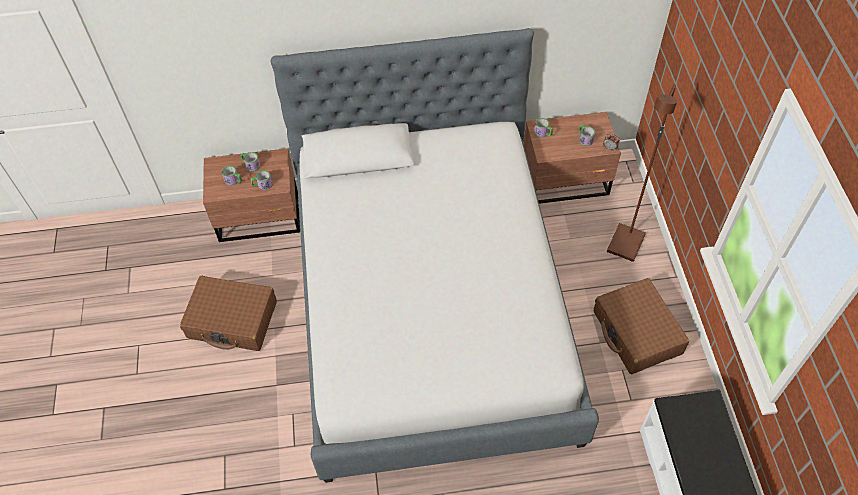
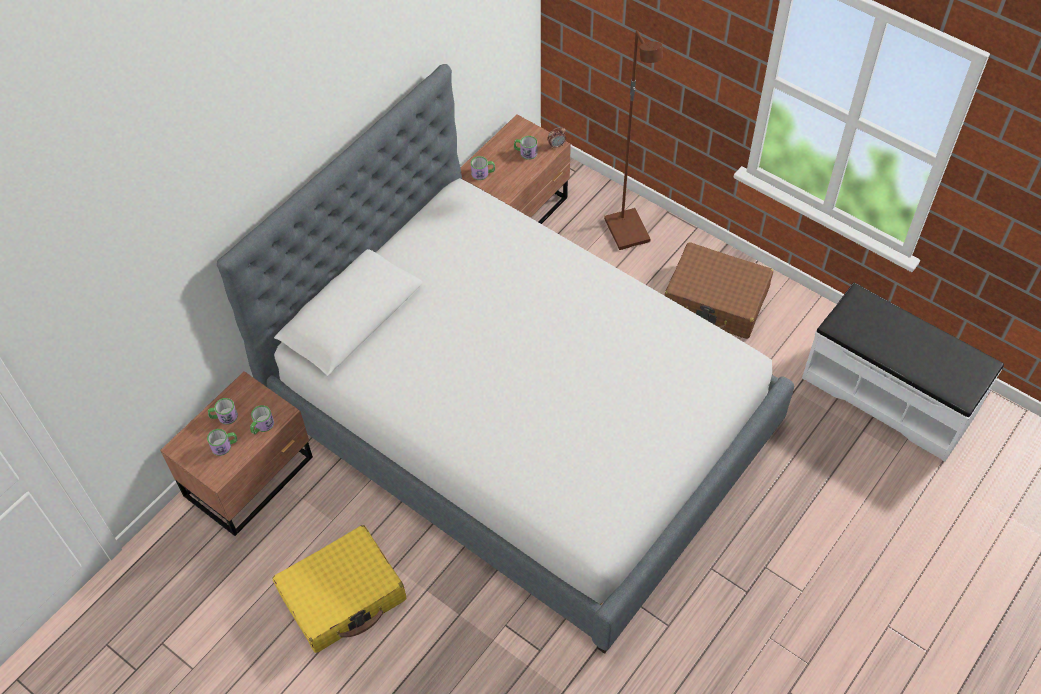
camera: 45 degrees left, 0 degrees up
brown suitcase [180,276,277,351] -> yellow suitcase [272,525,406,653]

